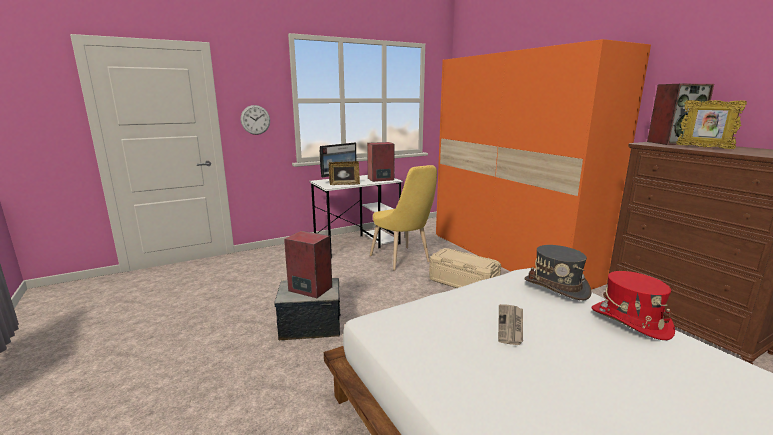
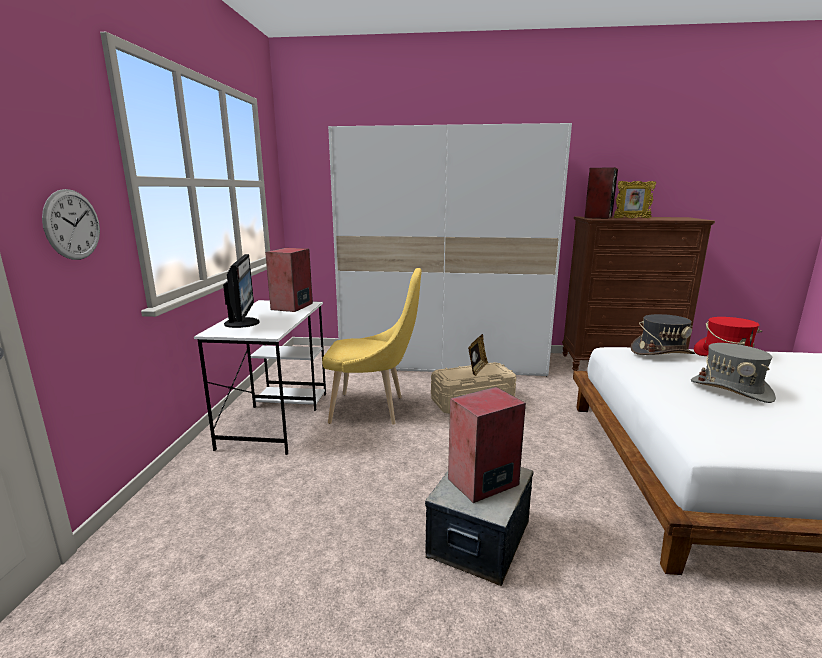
camera: 55 degrees left, 0 degrees up
picture frame [329,161,360,185] -> picture frame moved to [468,334,488,376]
orange wardrobe [436,39,651,290] -> white wardrobe [328,123,572,376]
newspaper [498,304,523,345] -> grey hat [691,343,776,403]

